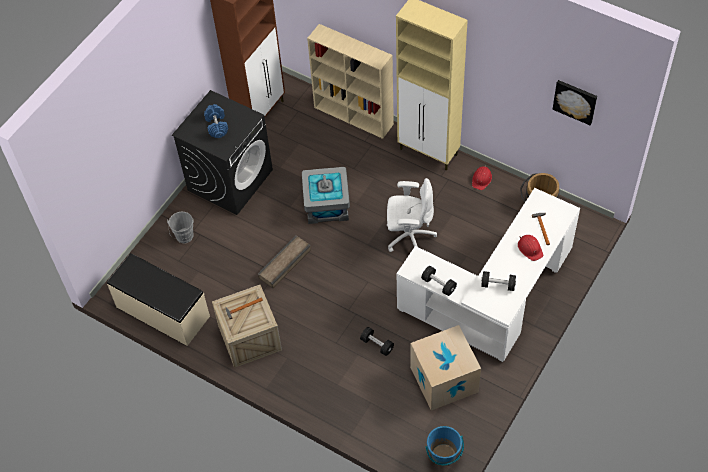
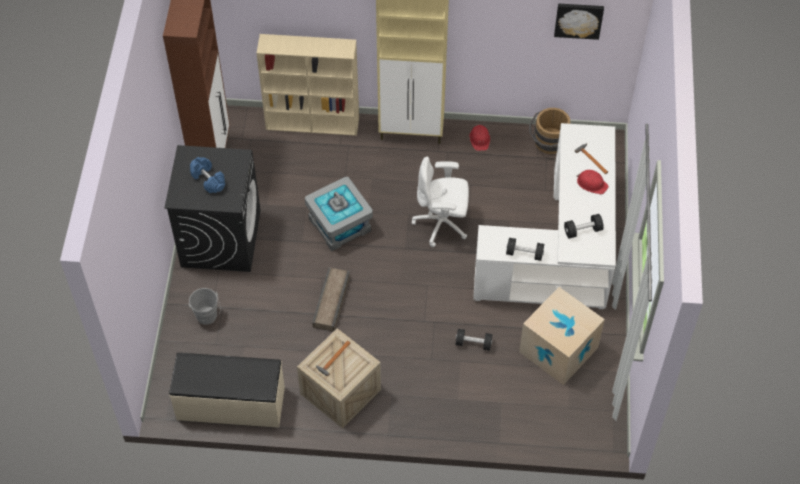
camera: 30 degrees left, 0 degrees up
white office chair [386,178,437,252] -> white office chair turned 150 degrees counterclockwise [412,156,469,247]
blue bucket [425,426,464,466] -> none

